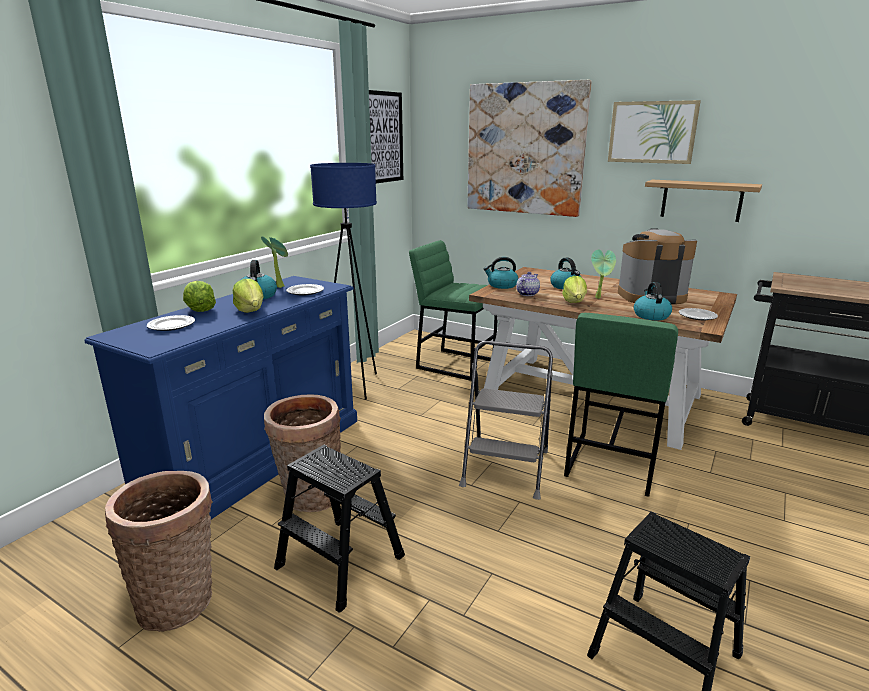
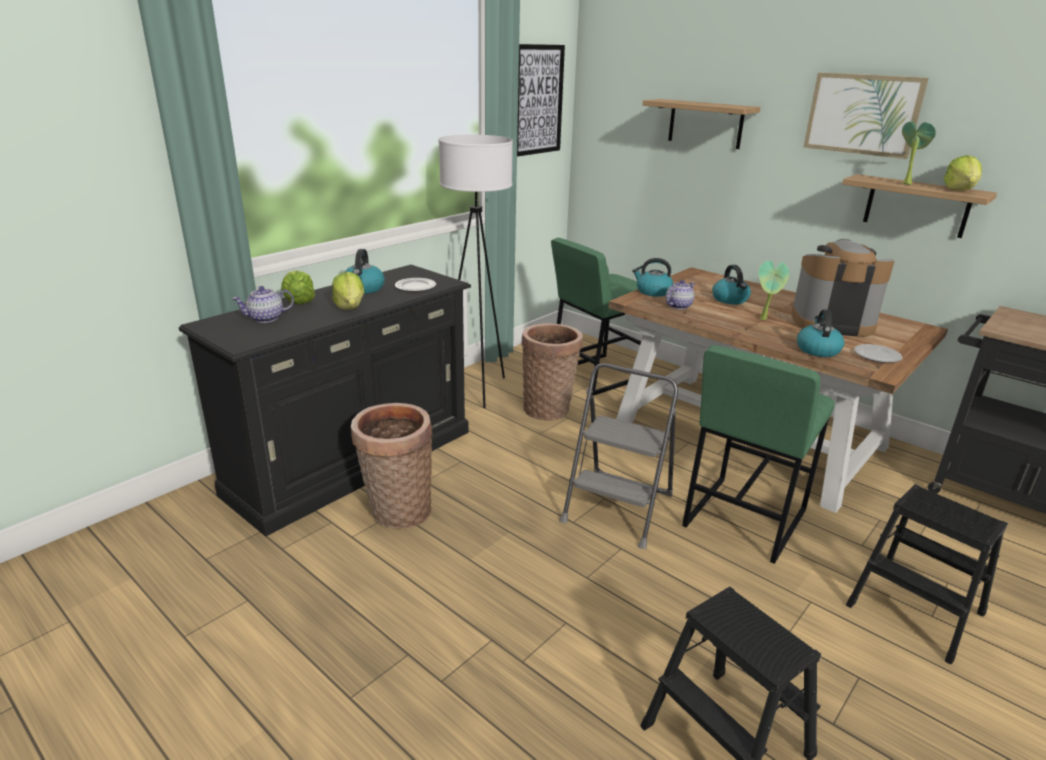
camera: 10 degrees right, 5 degrees up
blue cabinet [84,276,357,519] -> black cabinet [179,265,471,536]
basket [105,471,213,632] -> basket moved to [521,323,583,420]
plate [147,315,195,331] -> teapot [232,286,294,323]
potted plant [261,236,288,288] -> potted plant moved to [902,121,936,185]
black step ladder [274,445,405,613] -> black step ladder moved to [846,484,1008,664]
blue floor lamp [310,163,377,400] -> white floor lamp [438,135,513,408]
green chair [409,240,498,381] -> green chair turned 75 degrees counterclockwise [551,238,641,396]
picture [467,80,592,217] -> shelf [642,99,761,149]
lettuce [562,276,587,303] -> lettuce moved to [944,155,982,190]

